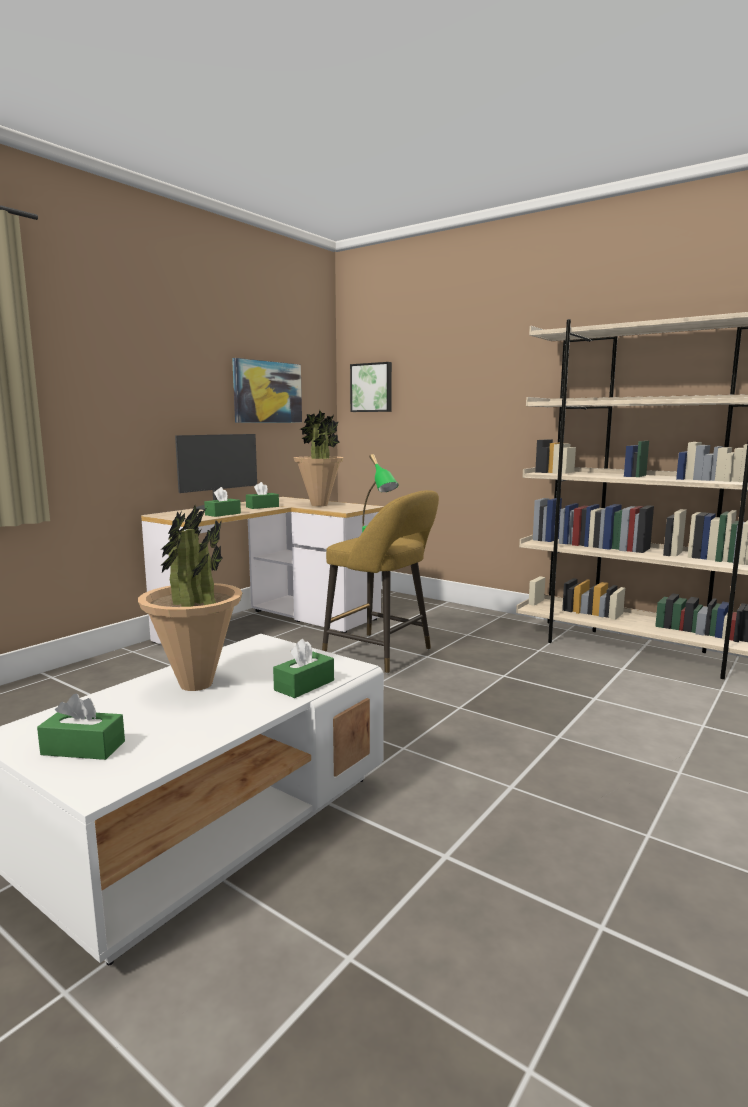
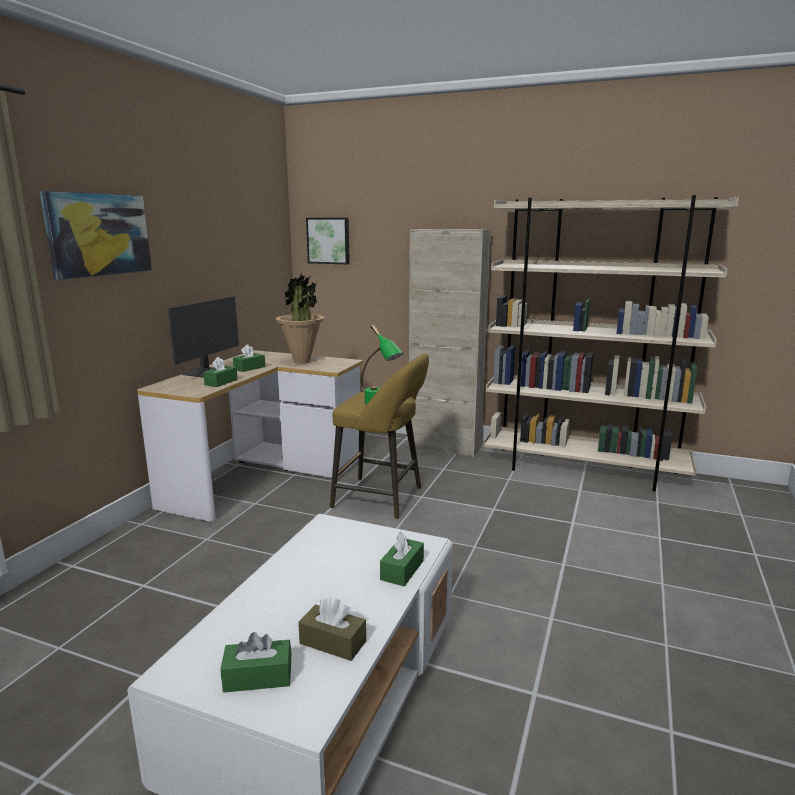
camera: 15 degrees left, 5 degrees up
potted plant [138,506,242,691] -> none
picture [232,358,302,423] -> picture moved to [40,191,152,280]
none -> brown tissue box [298,597,366,661]
none -> beige cabinet [409,229,491,457]

